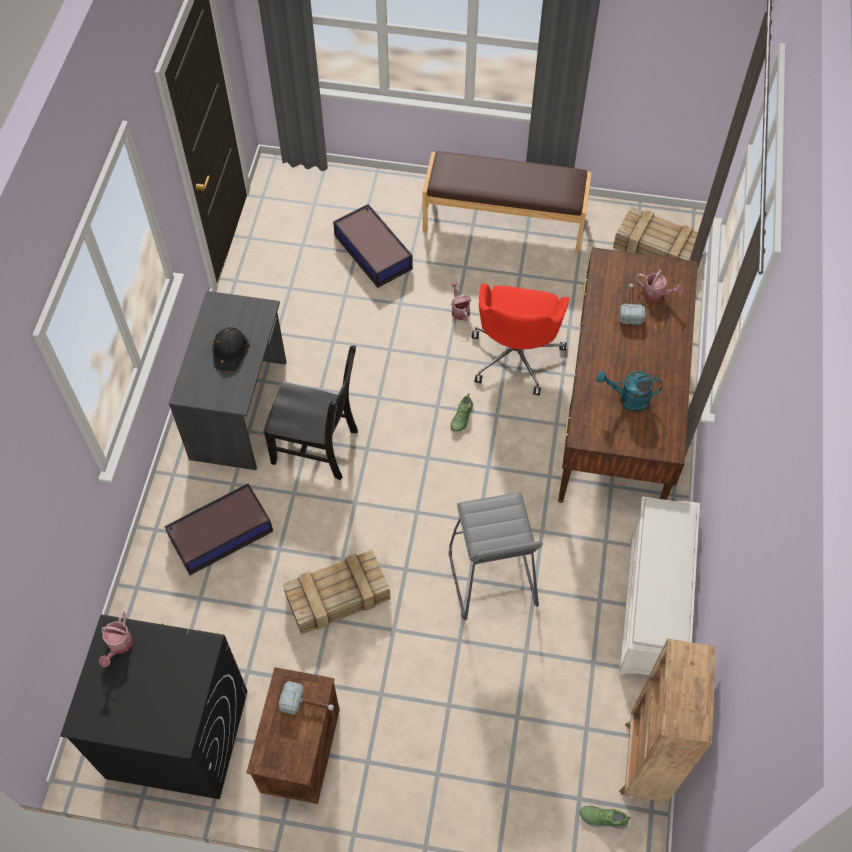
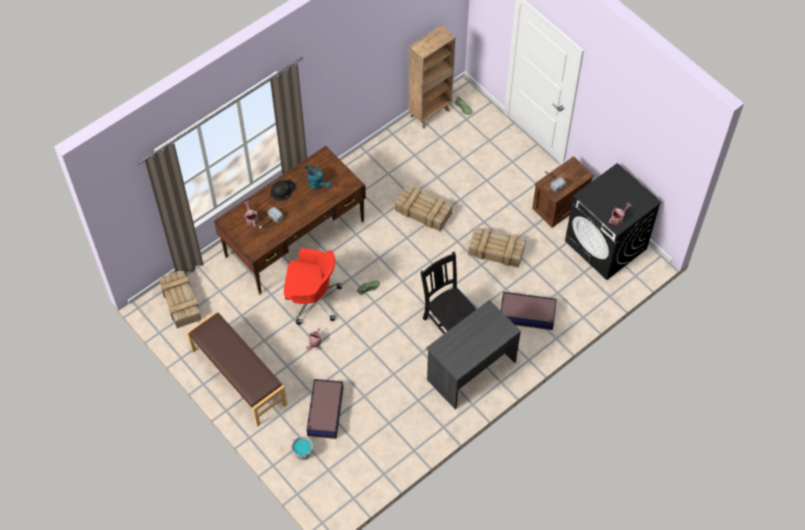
camera: 140 degrees left, 0 degrees up
black hard hat [212,327,249,371] -> black hard hat moved to [270,180,297,201]
grey stool [449,492,543,620] -> crate [395,185,452,231]
red office chair [471,283,569,396] -> red office chair turned 45 degrees clockwise [284,248,342,325]
white shoe rack [619,496,700,675] -> none
none -> grey bucket [292,437,313,460]

